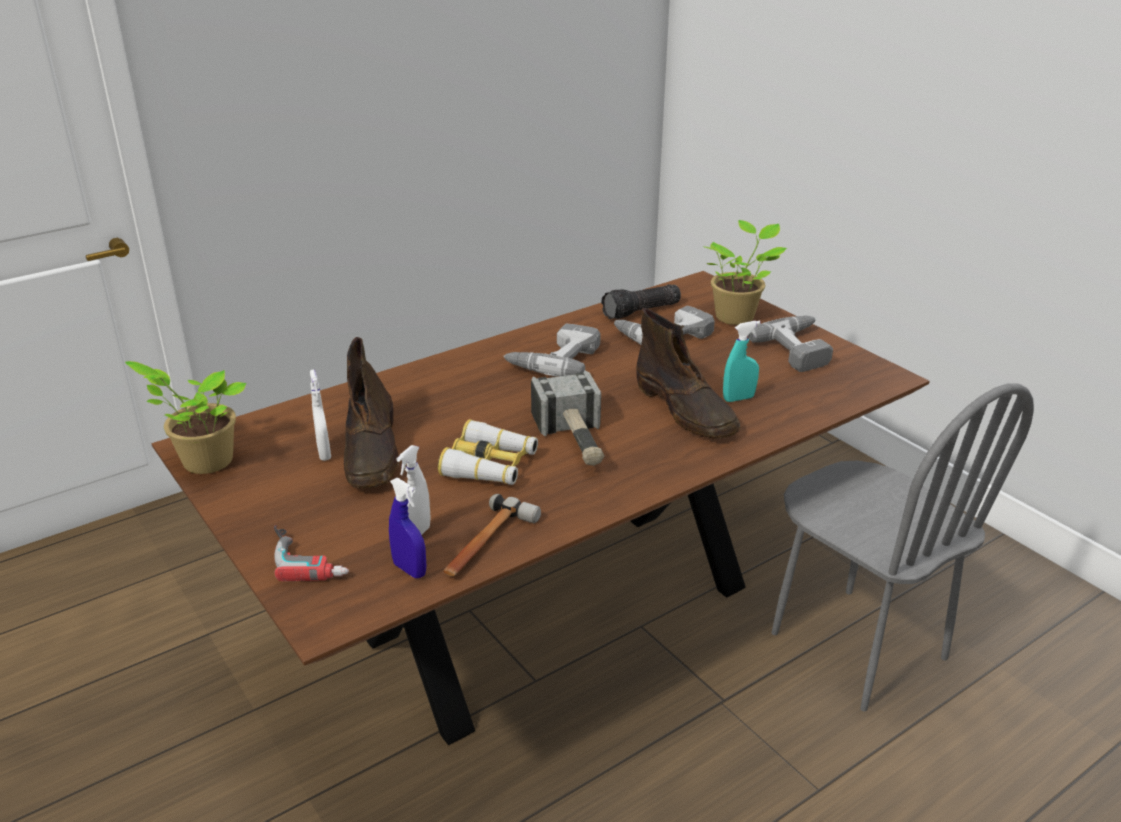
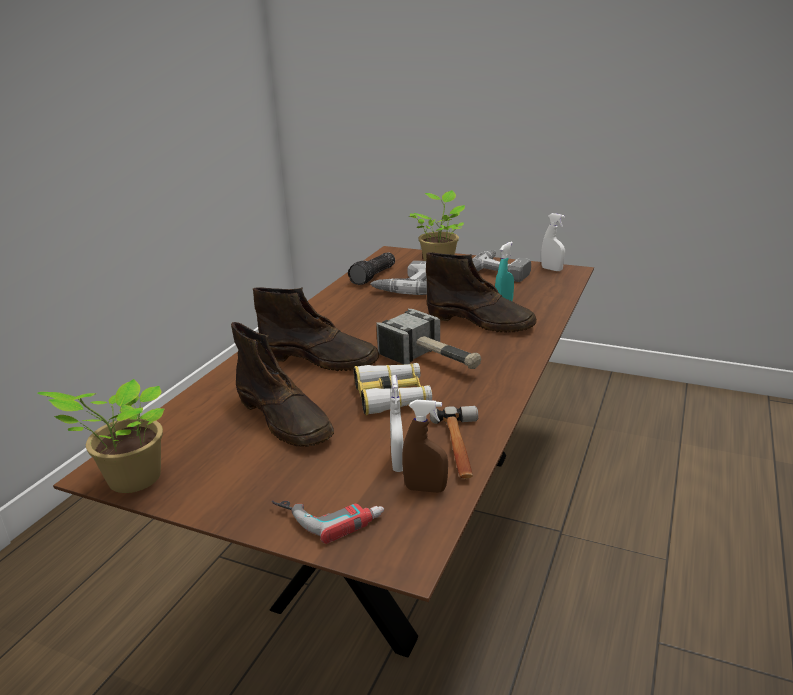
camera: 30 degrees left, 5 degrees down
white spray bottle [310,369,331,461] -> white spray bottle moved to [541,213,565,271]
blue spray bottle [389,478,426,578] -> brown spray bottle [402,400,448,493]
power drill [503,324,601,377] -> none
grey chair [771,383,1034,711] -> none
none -> brown boot [253,287,379,371]

